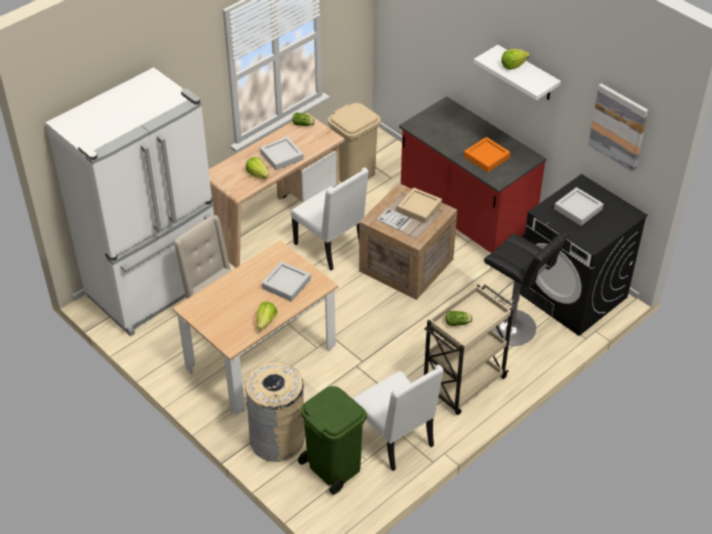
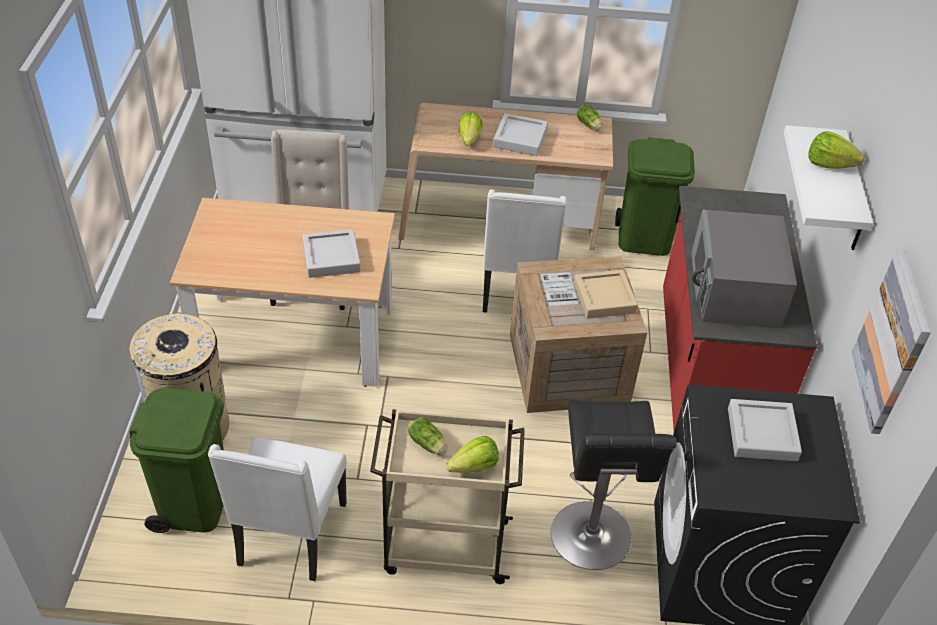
camera: 45 degrees right, 0 degrees up
lettuce [257,302,277,331] -> lettuce moved to [446,436,499,473]
beige trash can [328,103,381,182] -> green trash can [615,137,695,256]
orange tray [464,137,510,172] -> grey microwave [691,209,797,328]

